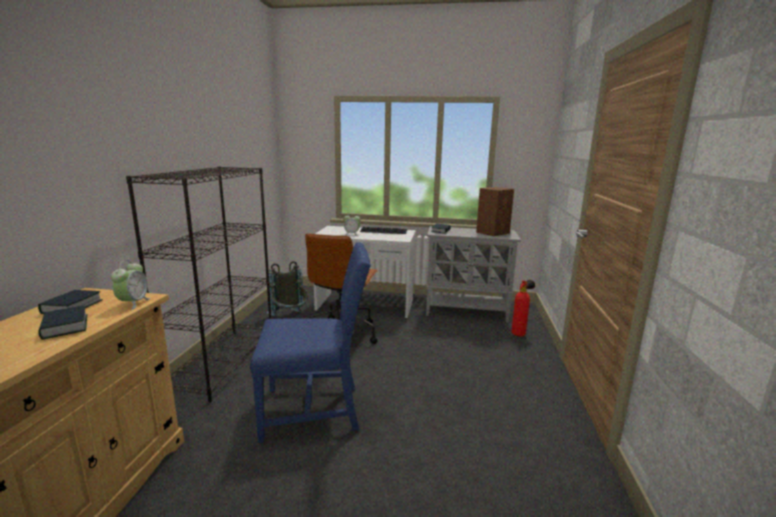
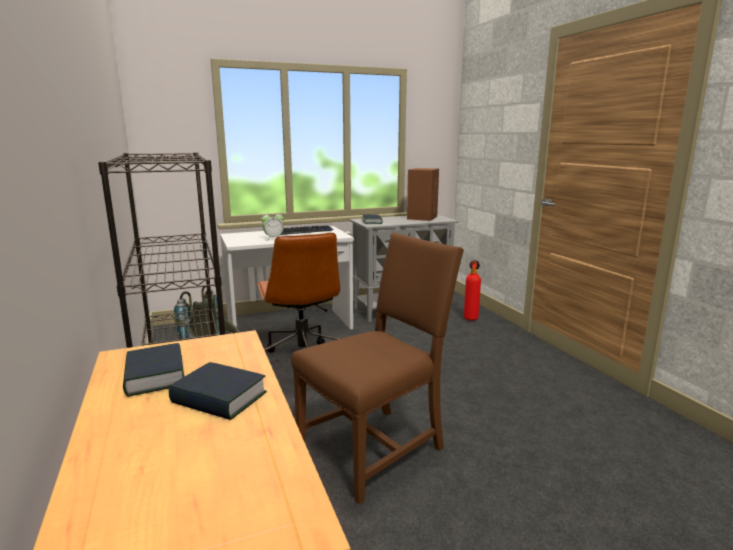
camera: 30 degrees left, 0 degrees up
alarm clock [111,260,150,310] -> none
blue chair [250,242,371,443] -> brown chair [291,232,464,504]

